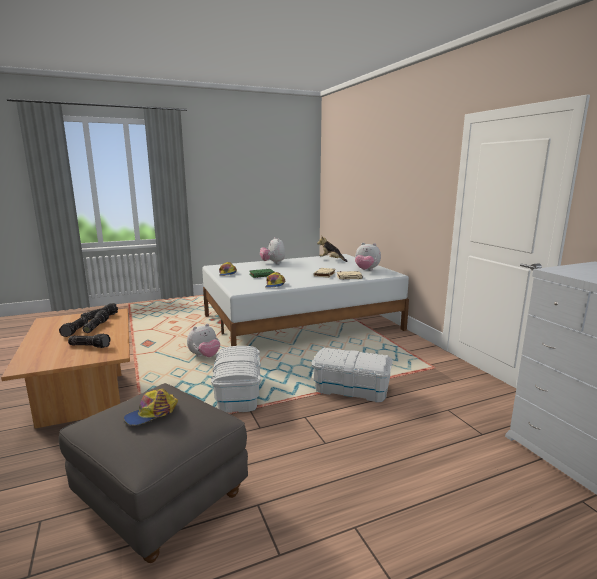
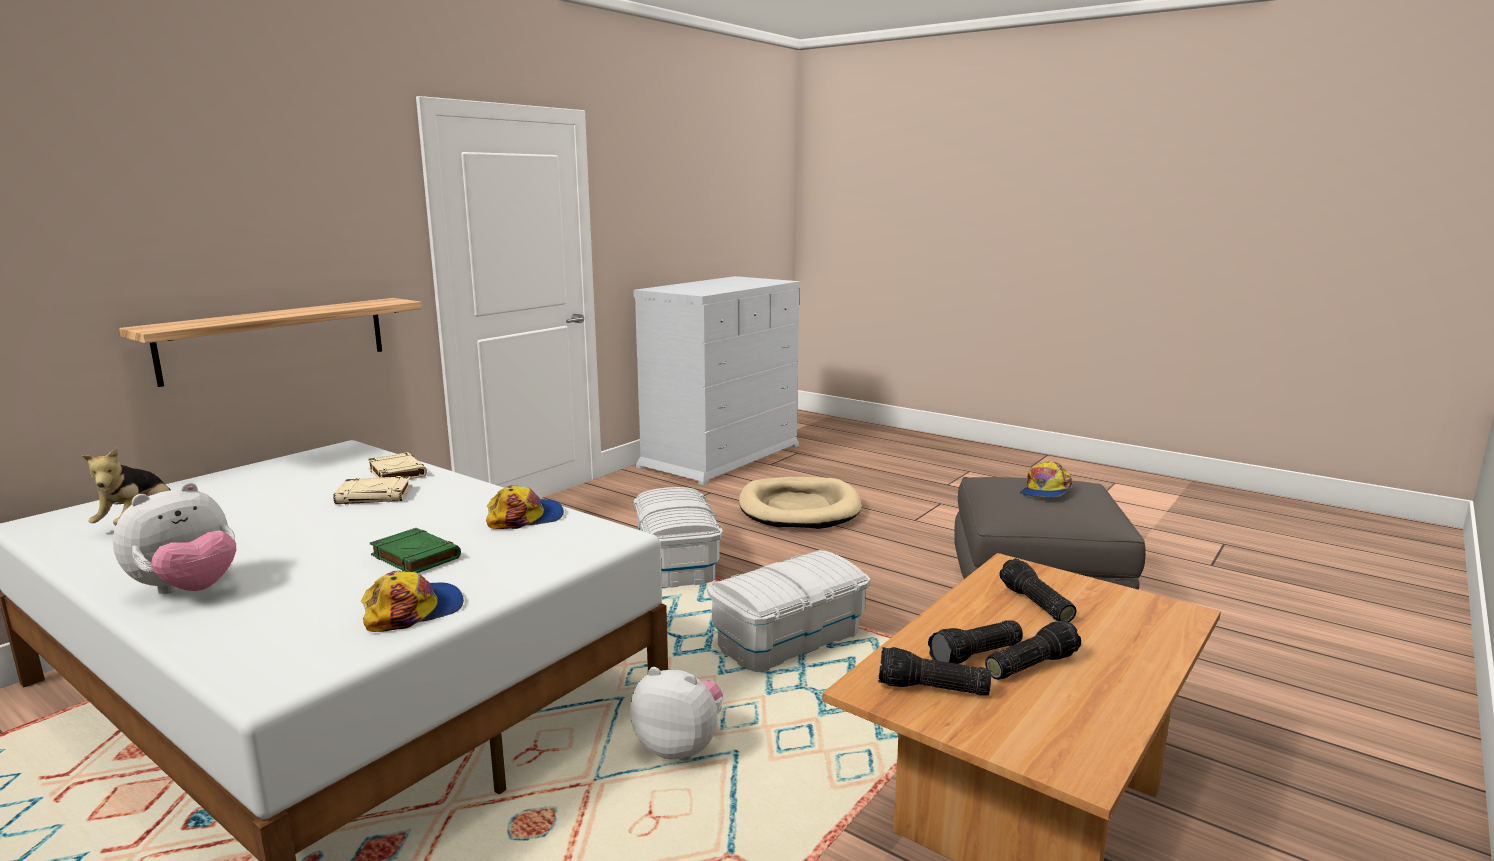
camera: 120 degrees left, 0 degrees up
cap [124,389,178,425] -> cap turned 105 degrees clockwise [1020,461,1073,497]
plush toy [355,243,381,270] -> none
none -> shelf [119,298,422,387]
none -> beige dog bed [739,477,861,529]

